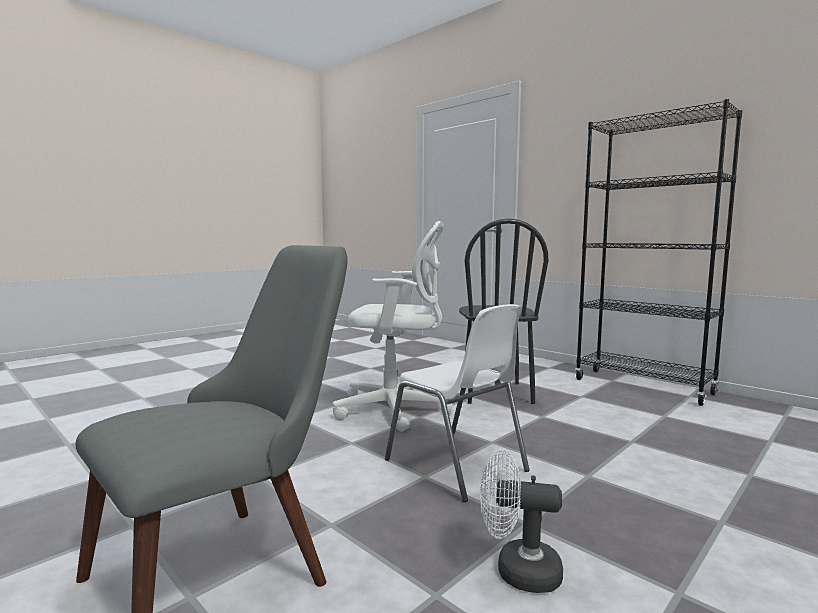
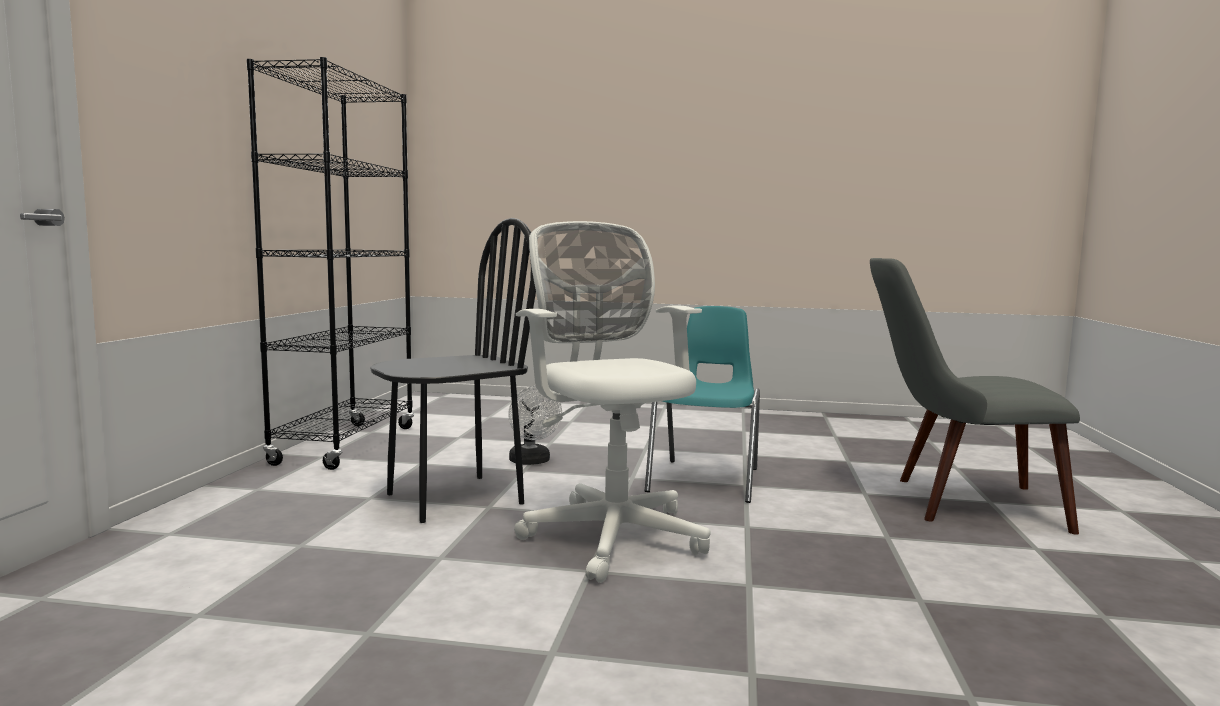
camera: 125 degrees left, 0 degrees up
white chair [385,304,530,502] -> turquoise chair [645,306,760,503]
white fan [480,449,563,593] -> white fan moved to [508,386,562,465]

